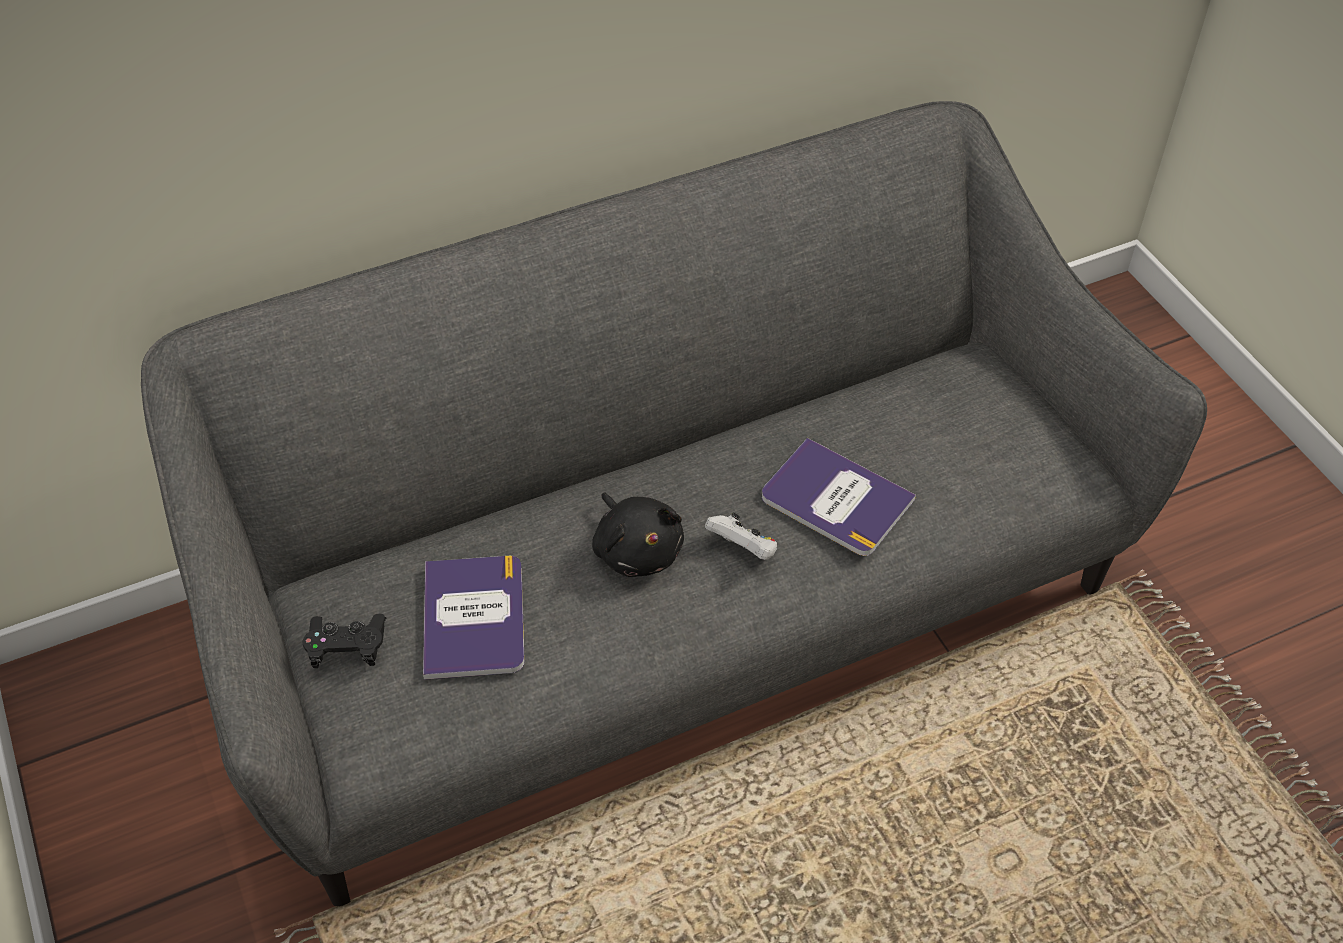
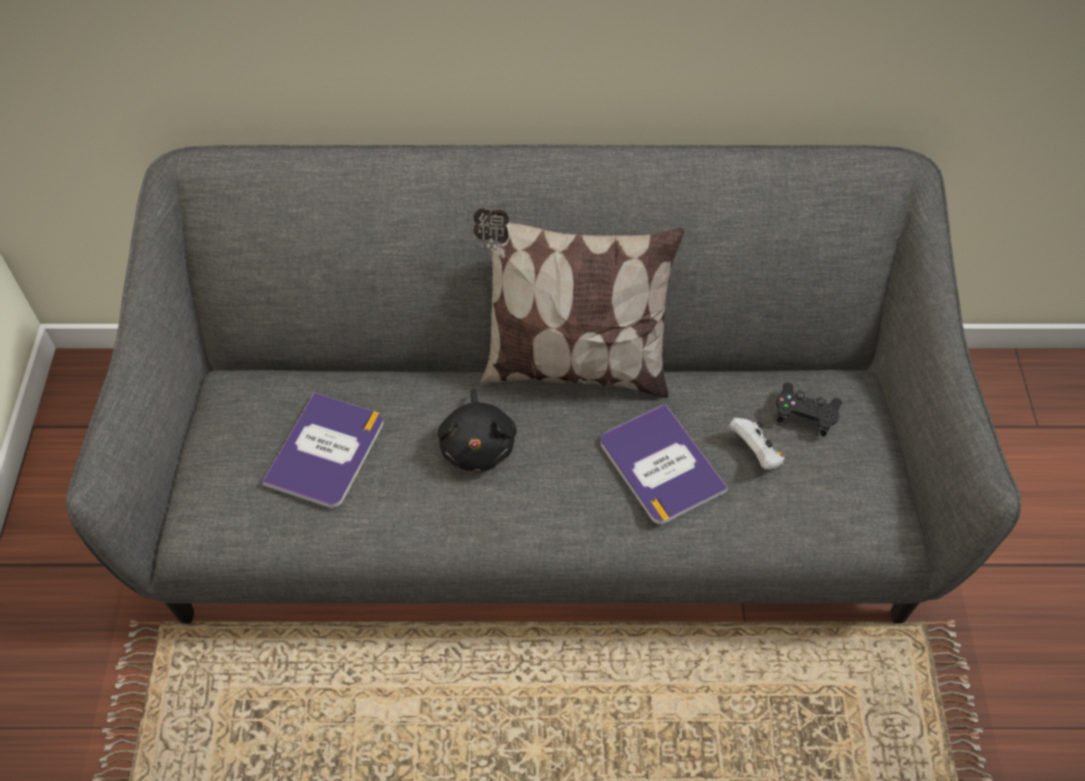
camera: 25 degrees right, 5 degrees up
black game controller [303,614,386,668] -> black game controller moved to [776,382,842,436]
white game controller [705,513,777,560] -> white game controller moved to [729,418,784,470]
none -> pillow [473,208,685,398]

